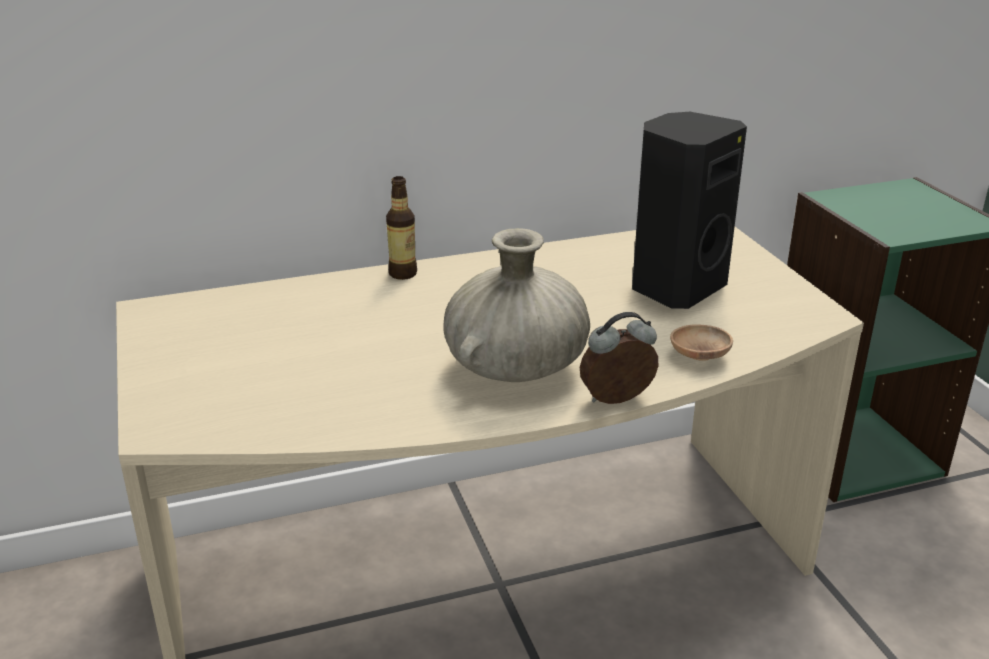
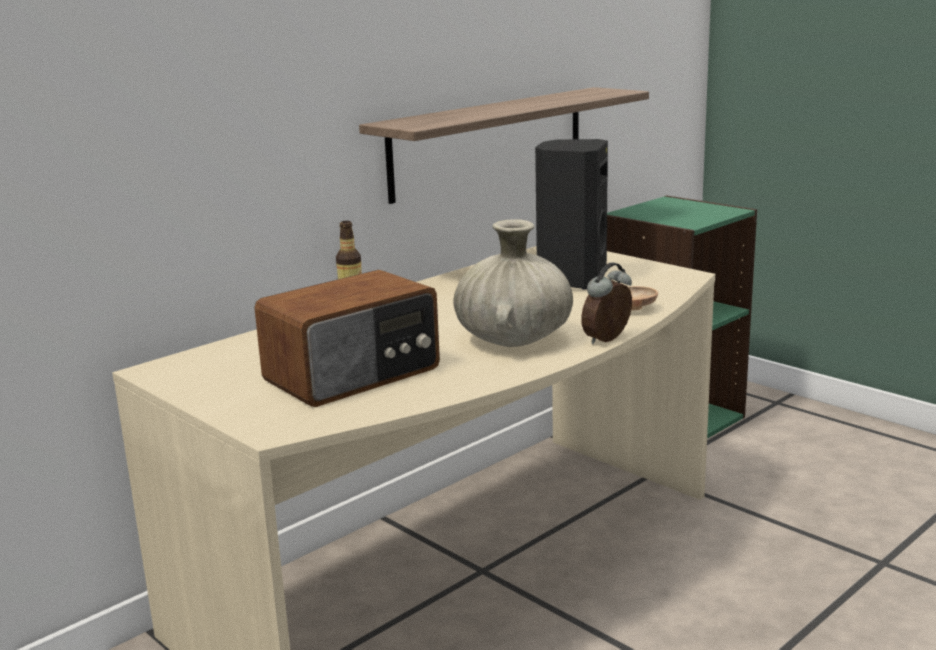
camera: 25 degrees left, 10 degrees down
none -> radio [254,270,440,407]
none -> shelf [359,87,649,204]

